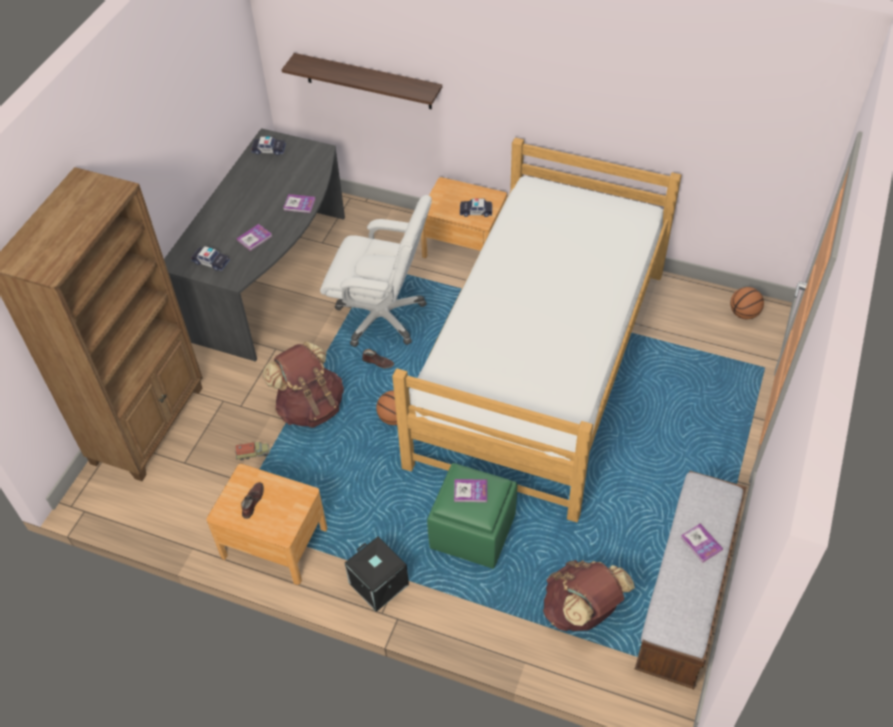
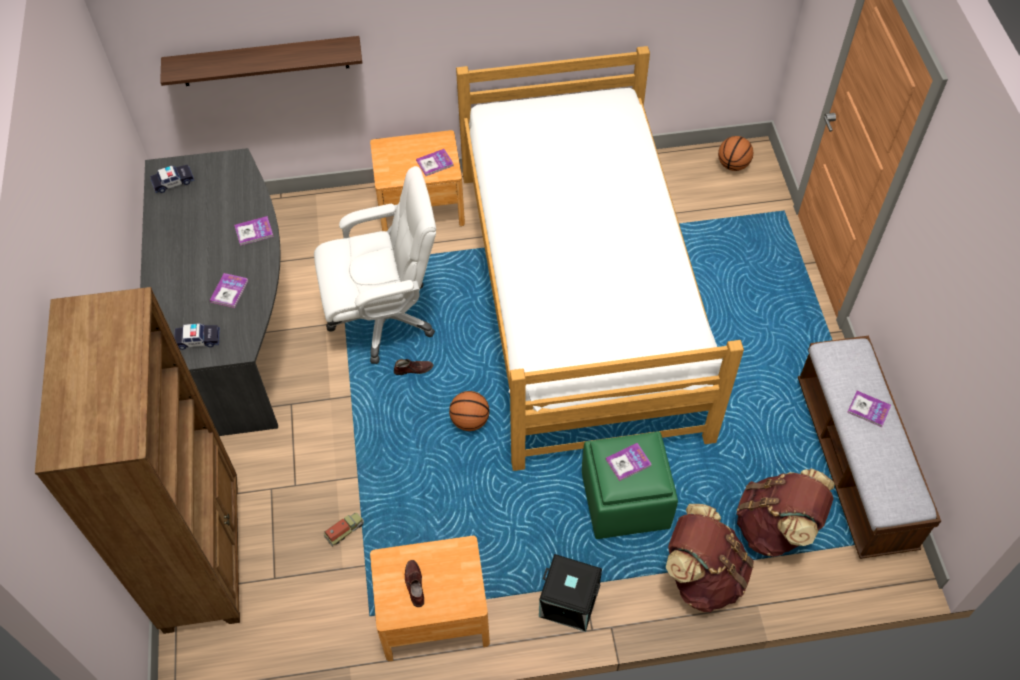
camera: 30 degrees left, 5 degrees up
brown backpack [263,341,344,428] -> brown backpack moved to [666,504,754,613]
toy car [460,198,492,217] -> book [416,149,454,176]

